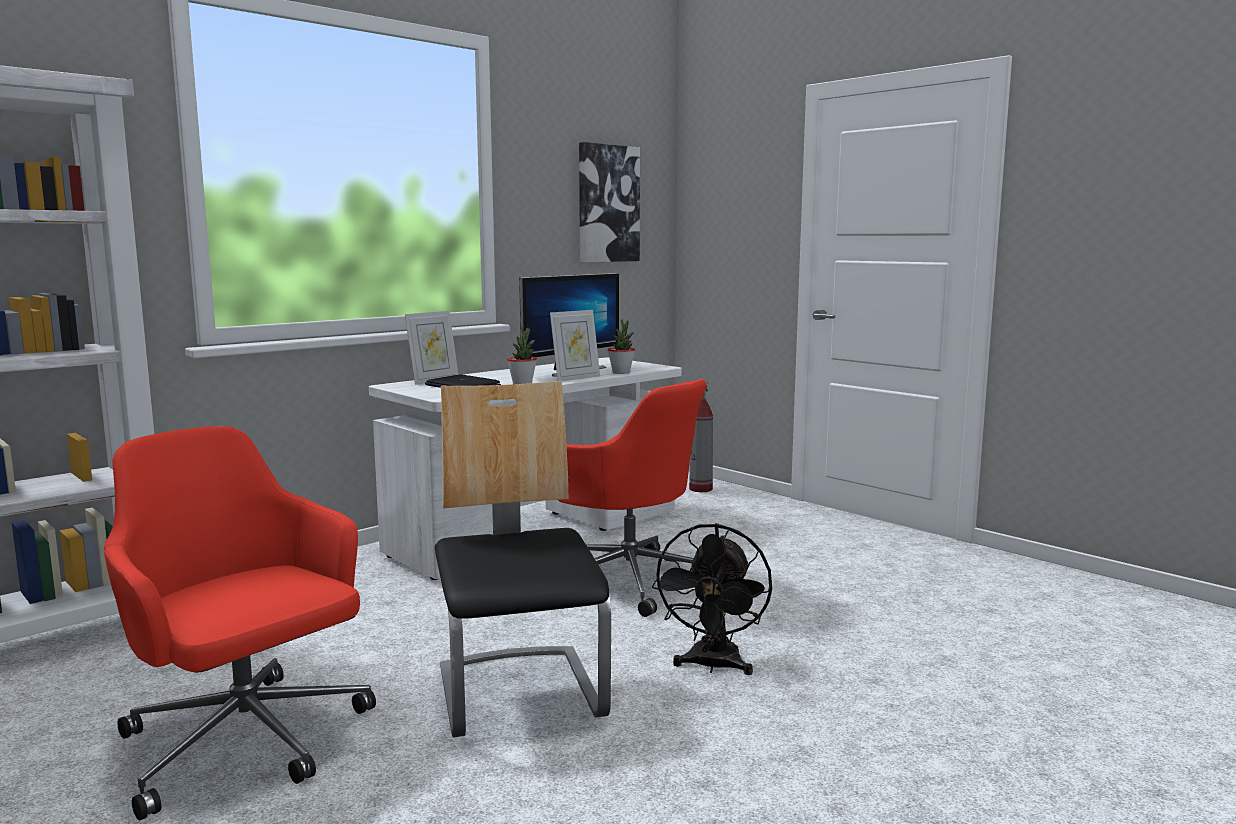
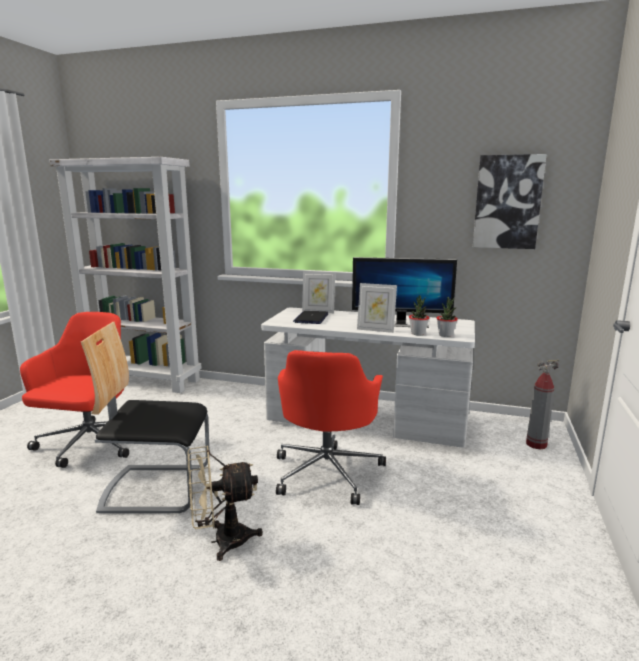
camera: 60 degrees right, 5 degrees up
chair [434,381,611,738] -> chair turned 135 degrees counterclockwise [81,322,210,513]
potted plant [507,326,537,384] -> potted plant moved to [437,297,458,337]
black fan [652,523,772,675] -> beige fan [188,446,263,561]

